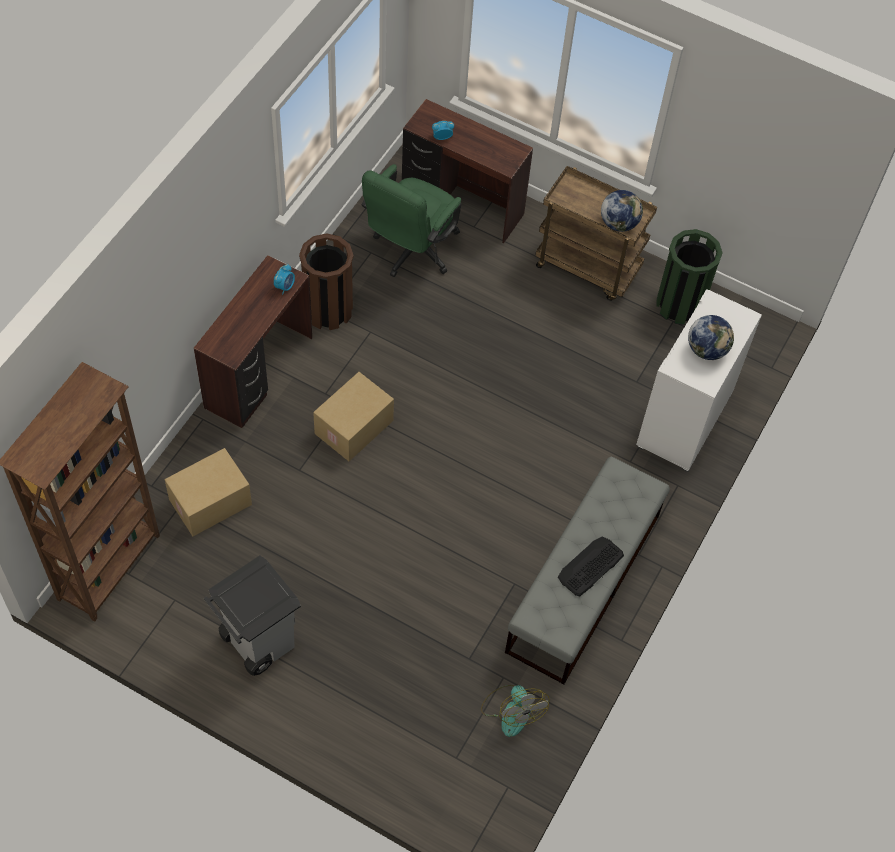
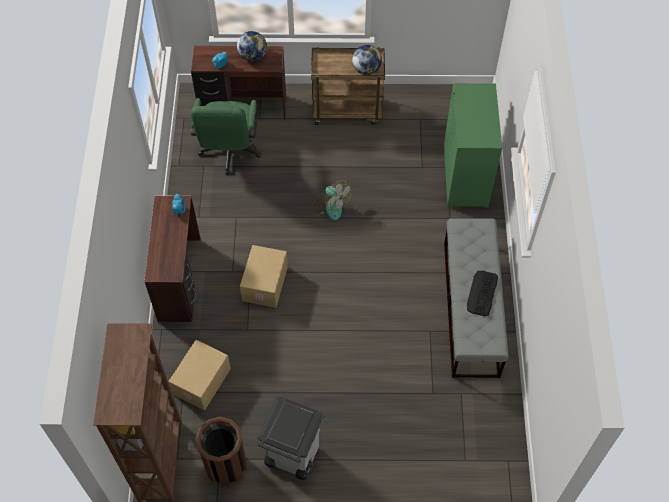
camera: 25 degrees left, 0 degrees up
brown trash can [299,233,354,330] -> brown trash can moved to [195,417,247,486]
fan [481,685,550,737] -> fan moved to [311,181,352,220]
white cabinet [636,289,762,472] -> green cabinet [444,83,502,208]
green trash can [656,229,723,325] -> none
globe [688,315,734,360] -> globe moved to [237,31,267,61]

